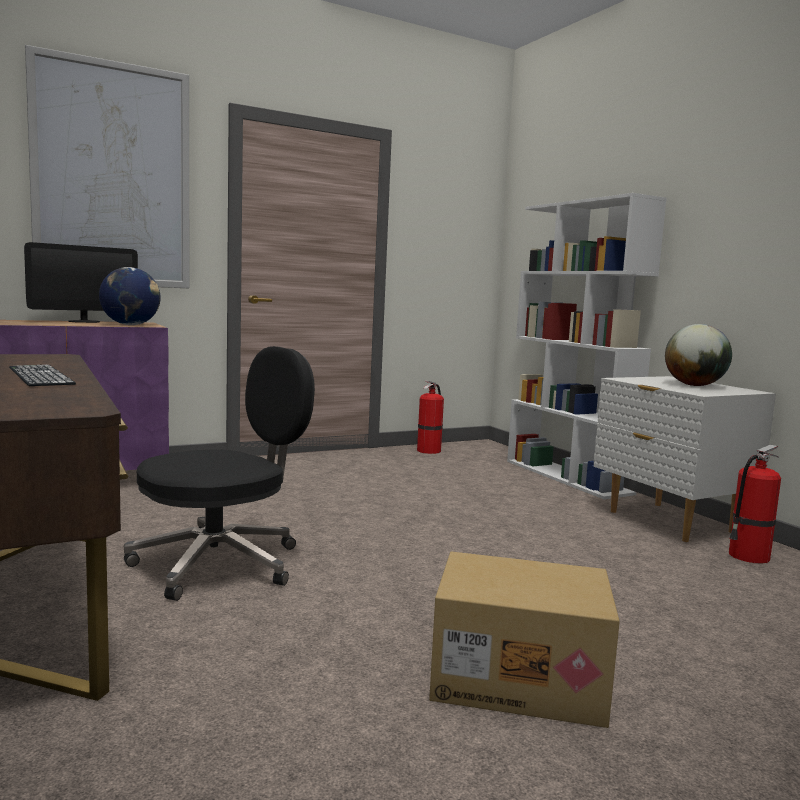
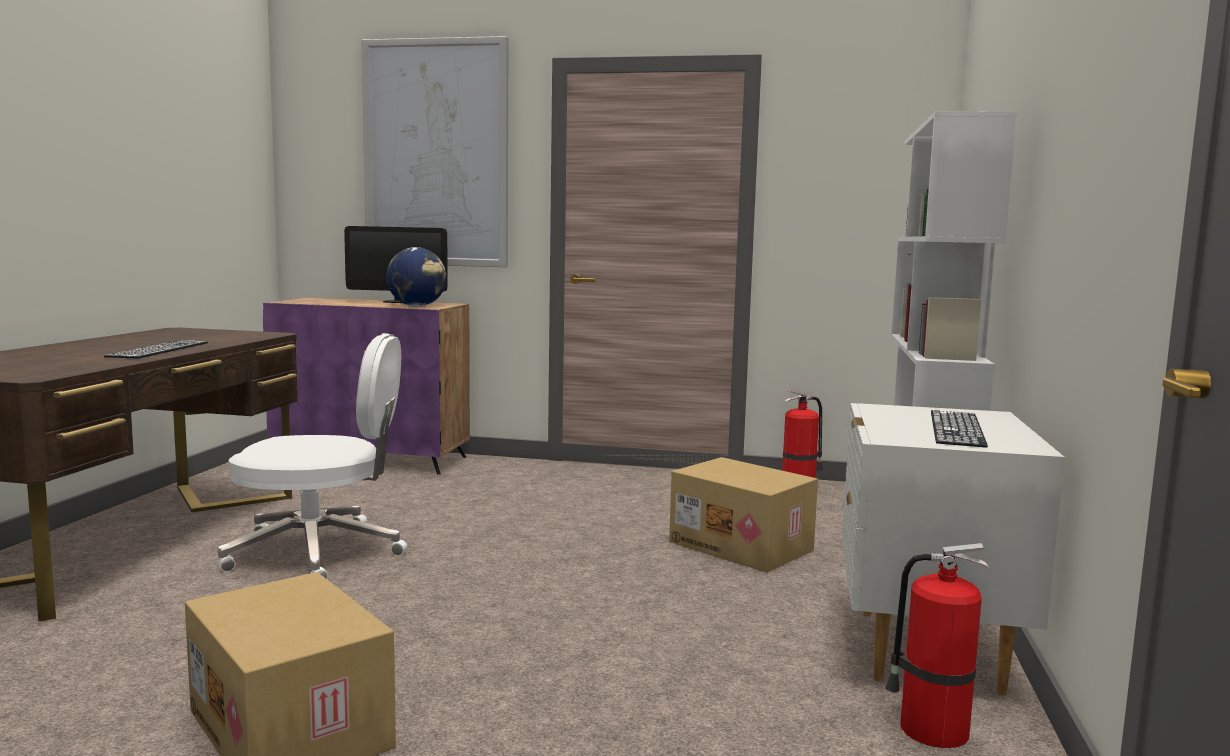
camera: 40 degrees right, 0 degrees up
black office chair [124,346,315,601] -> white office chair [218,333,407,580]
globe [665,324,732,386] -> keyboard [931,410,988,447]
none -> cardboard box [669,457,818,572]

